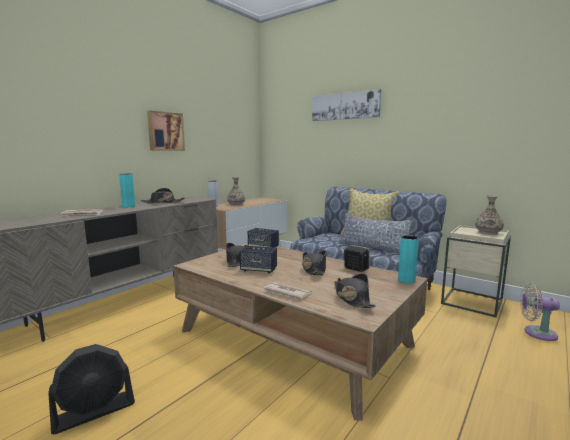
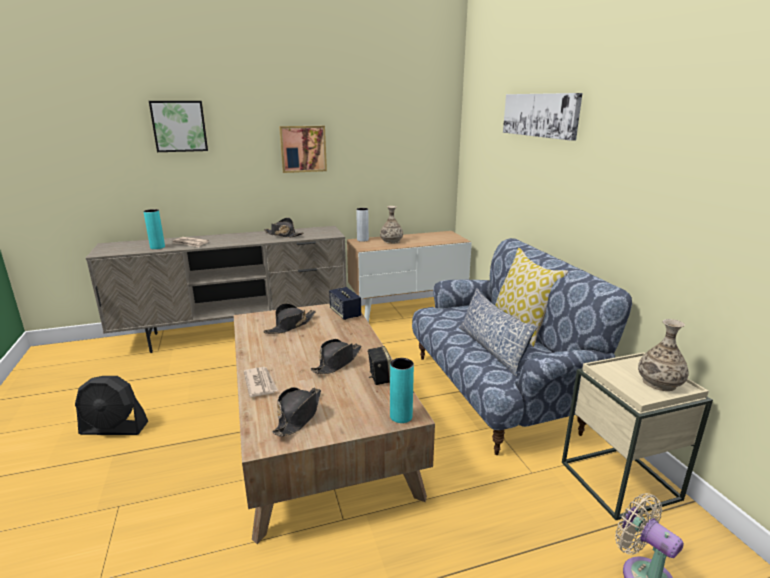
camera: 35 degrees right, 10 degrees up
turquoise vase [119,173,135,207] -> turquoise vase moved to [143,209,165,249]
speaker [240,246,277,273] -> none
none -> picture [149,101,208,152]

